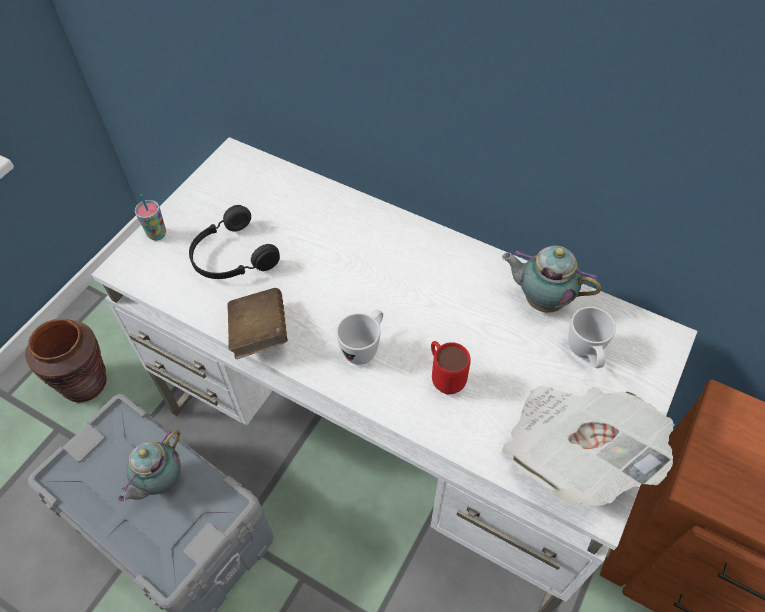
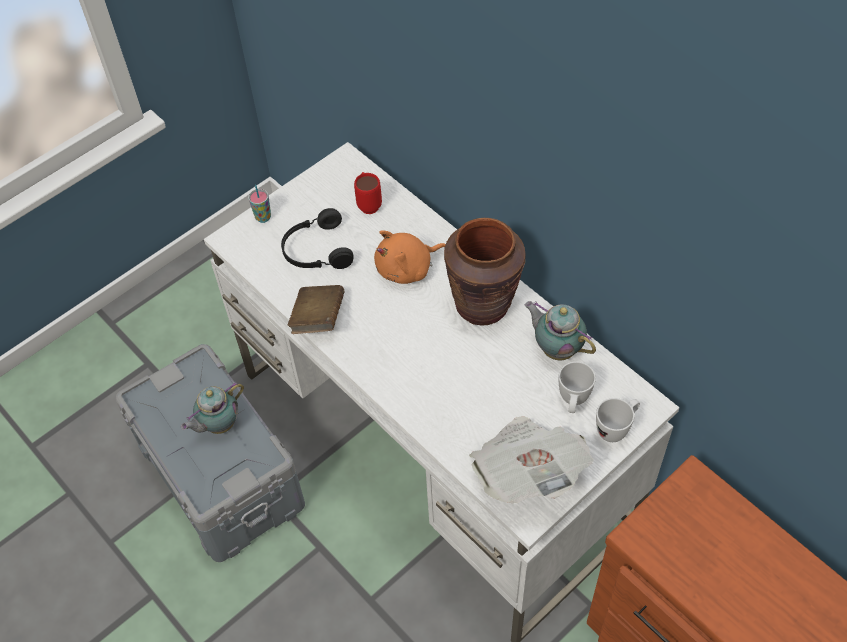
camera: 20 degrees right, 0 degrees up
brown vase [25,318,107,403] -> brown vase moved to [444,218,526,326]
white mug [336,309,383,365] -> white mug moved to [596,398,640,442]
red mug [431,341,471,395] -> red mug moved to [354,172,382,214]
none -> orange plush toy [374,230,446,284]

